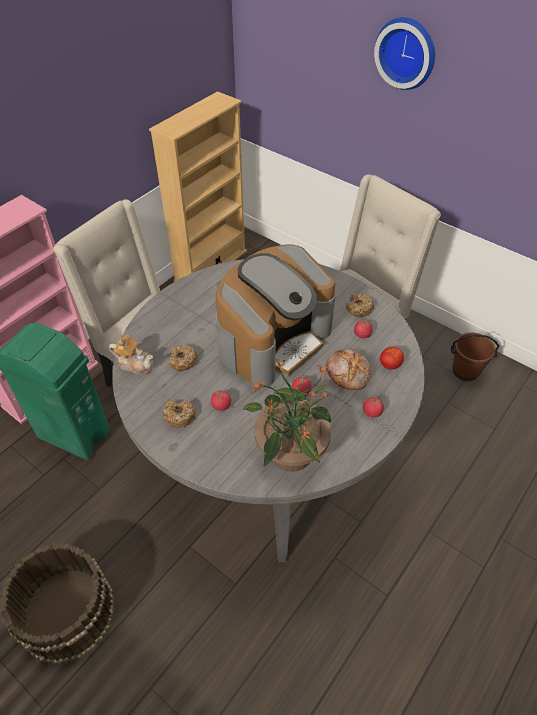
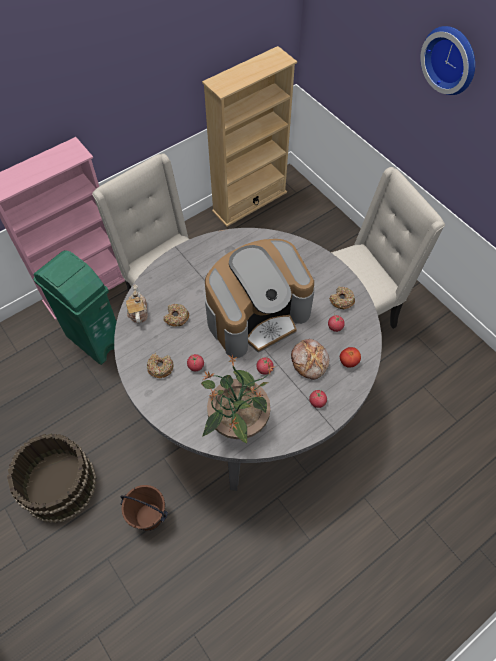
camera: 15 degrees right, 10 degrees up
teapot [109,335,153,375] -> teapot turned 135 degrees counterclockwise [126,284,148,324]
brown bucket [451,332,499,381] -> brown bucket moved to [120,485,168,531]

